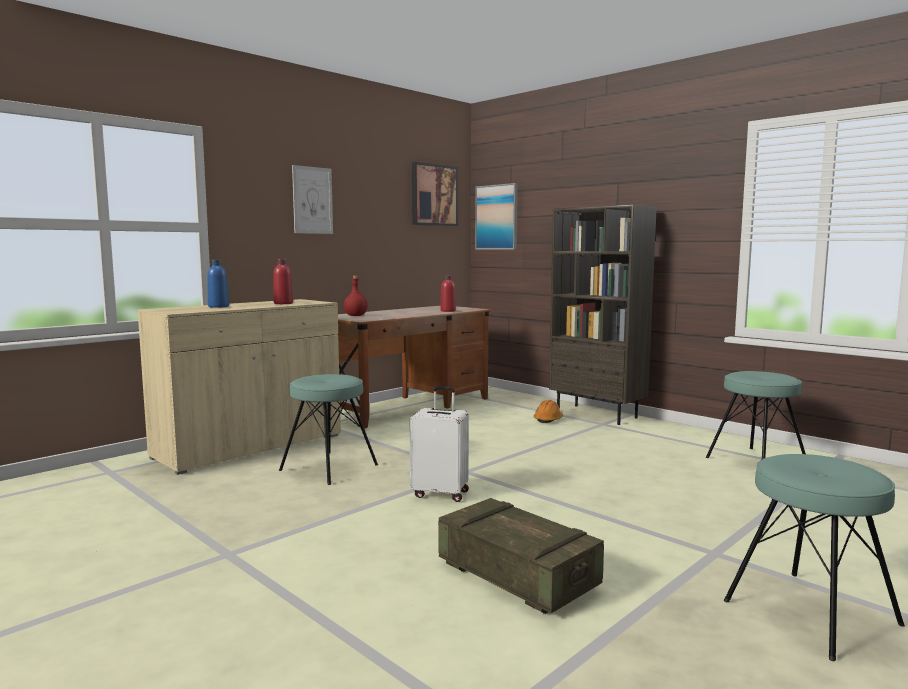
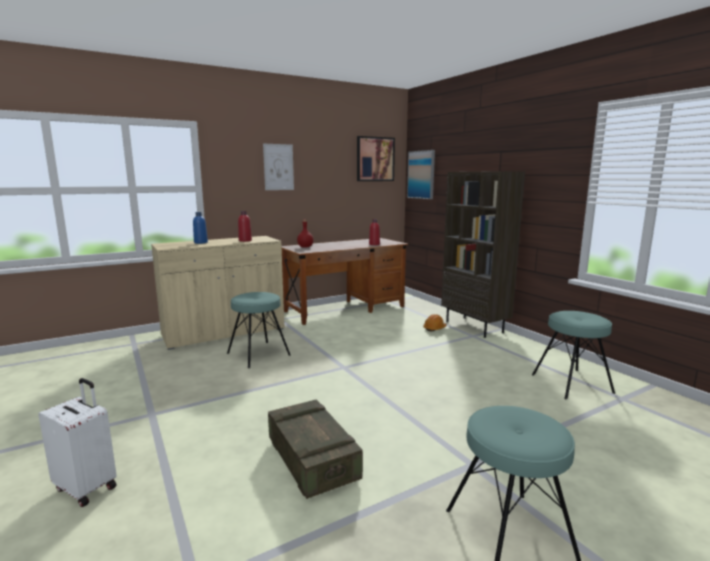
camera: 15 degrees right, 5 degrees up
white suitcase [410,386,469,502] -> white suitcase moved to [38,378,117,507]

